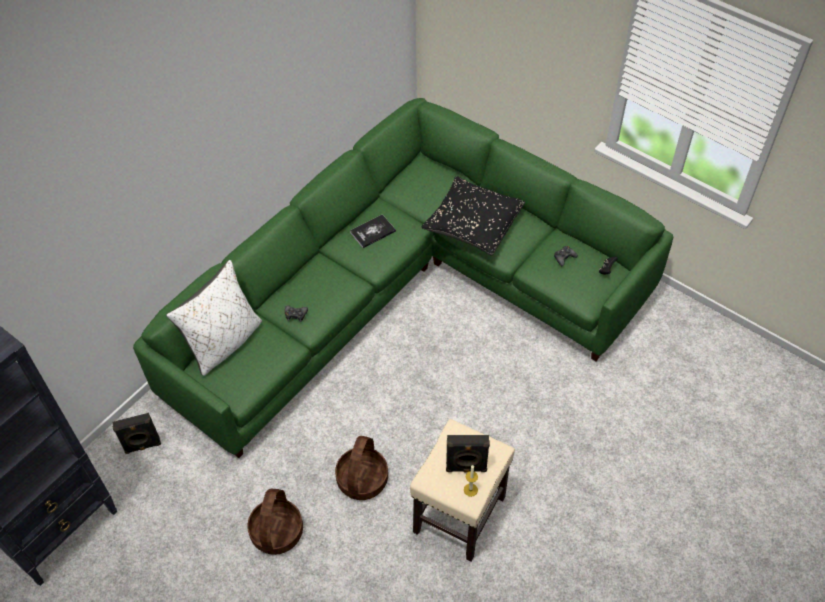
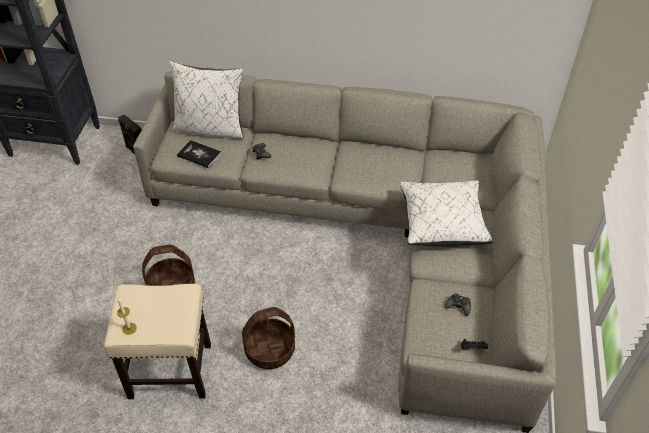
camera: 60 degrees right, 5 degrees down
green sofa [133,98,673,458] -> grey sofa [133,71,556,433]
basket [247,489,303,555] -> basket moved to [242,307,295,369]
book [350,214,396,248] -> book moved to [177,140,222,168]
black pillow [421,176,525,255] -> white pillow [400,181,493,247]
black speaker [446,435,490,472] -> none

